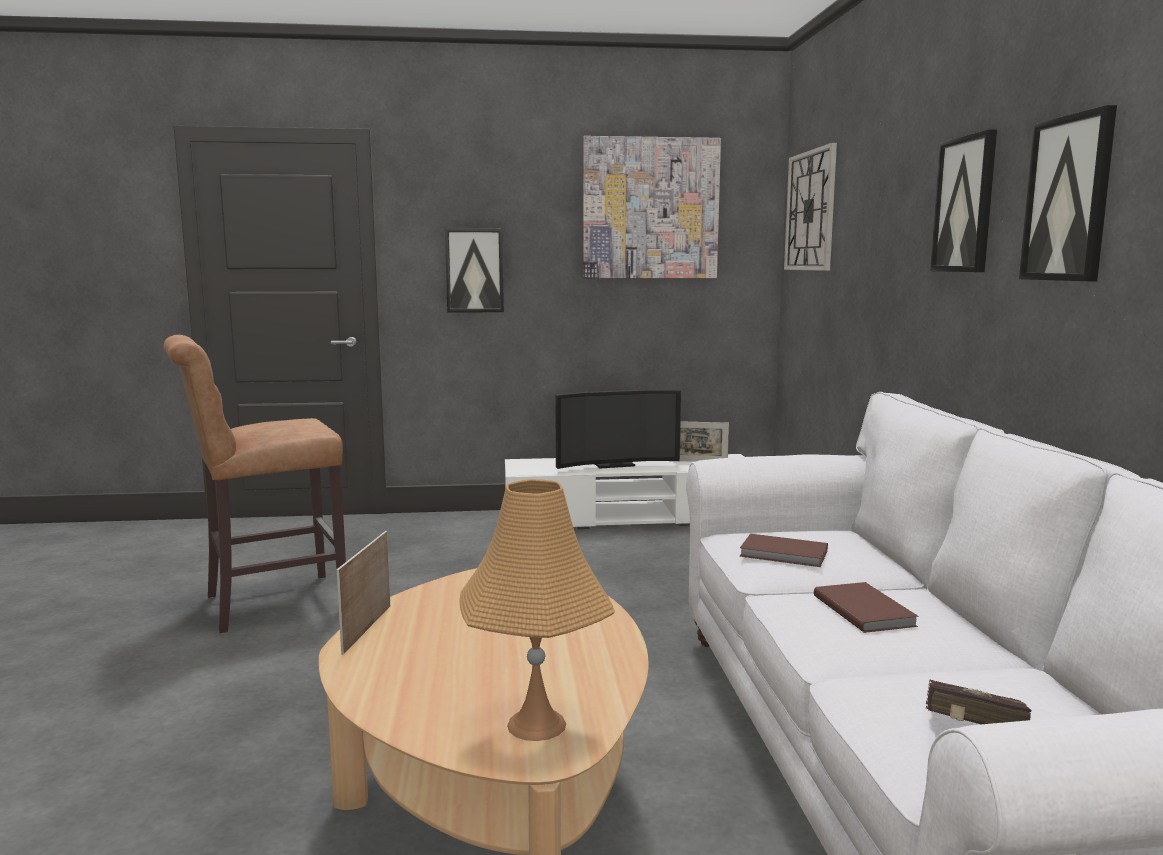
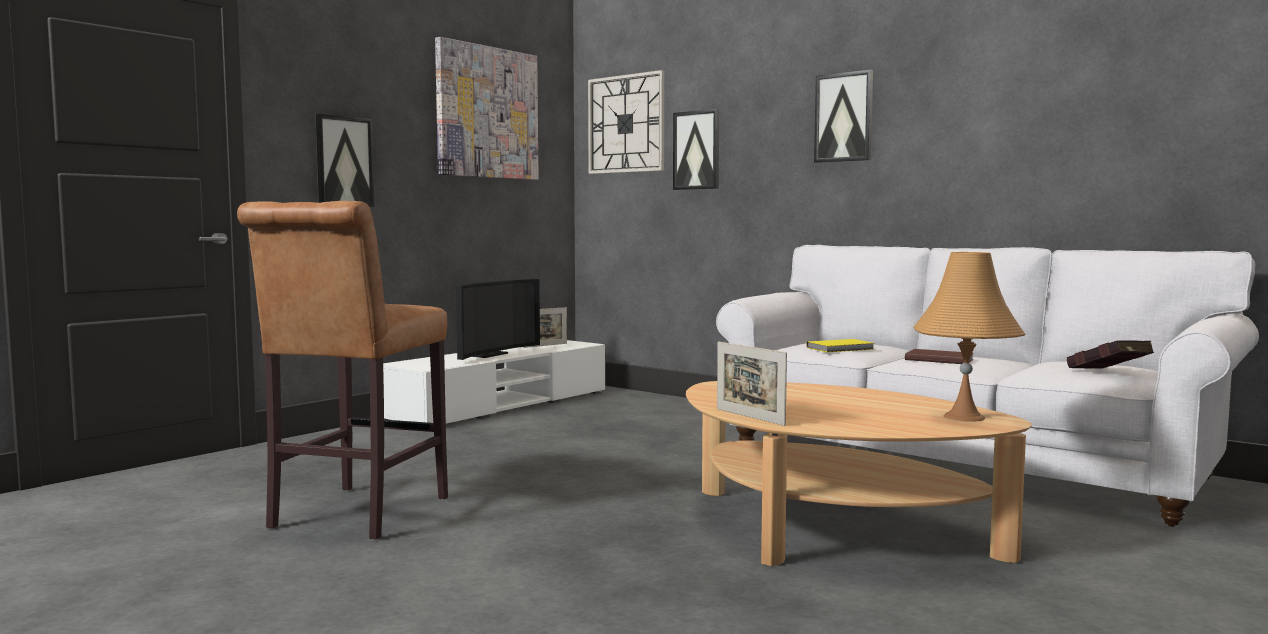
camera: 45 degrees left, 5 degrees down
brown book [739,534,828,567] -> yellow book [807,339,875,352]
picture [1019,105,1117,281] -> picture moved to [673,109,719,190]

